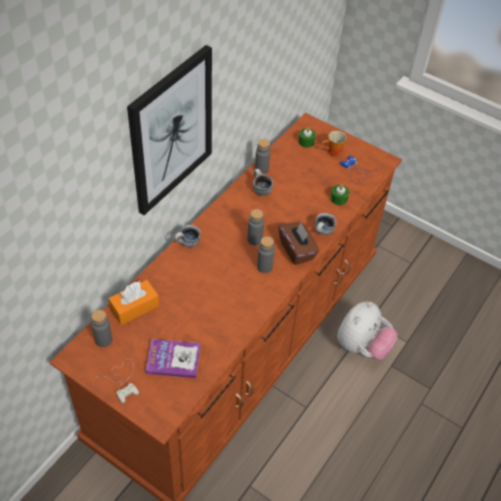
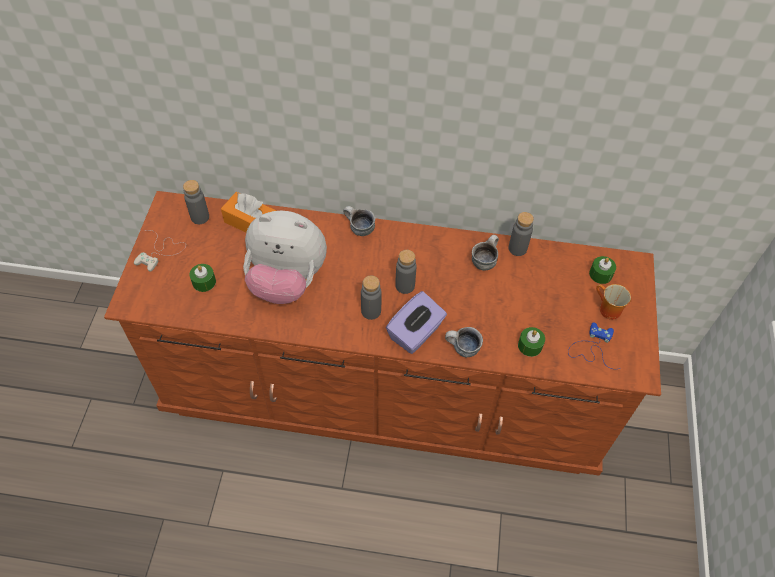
camera: 65 degrees right, 5 degrees up
picture [127,45,212,215] -> none
book [146,339,201,378] -> green candle [189,264,216,292]
brown tissue box [278,222,319,265] -> purple tissue box [386,291,447,354]
plush toy [337,301,398,360] -> plush toy moved to [243,211,327,304]

